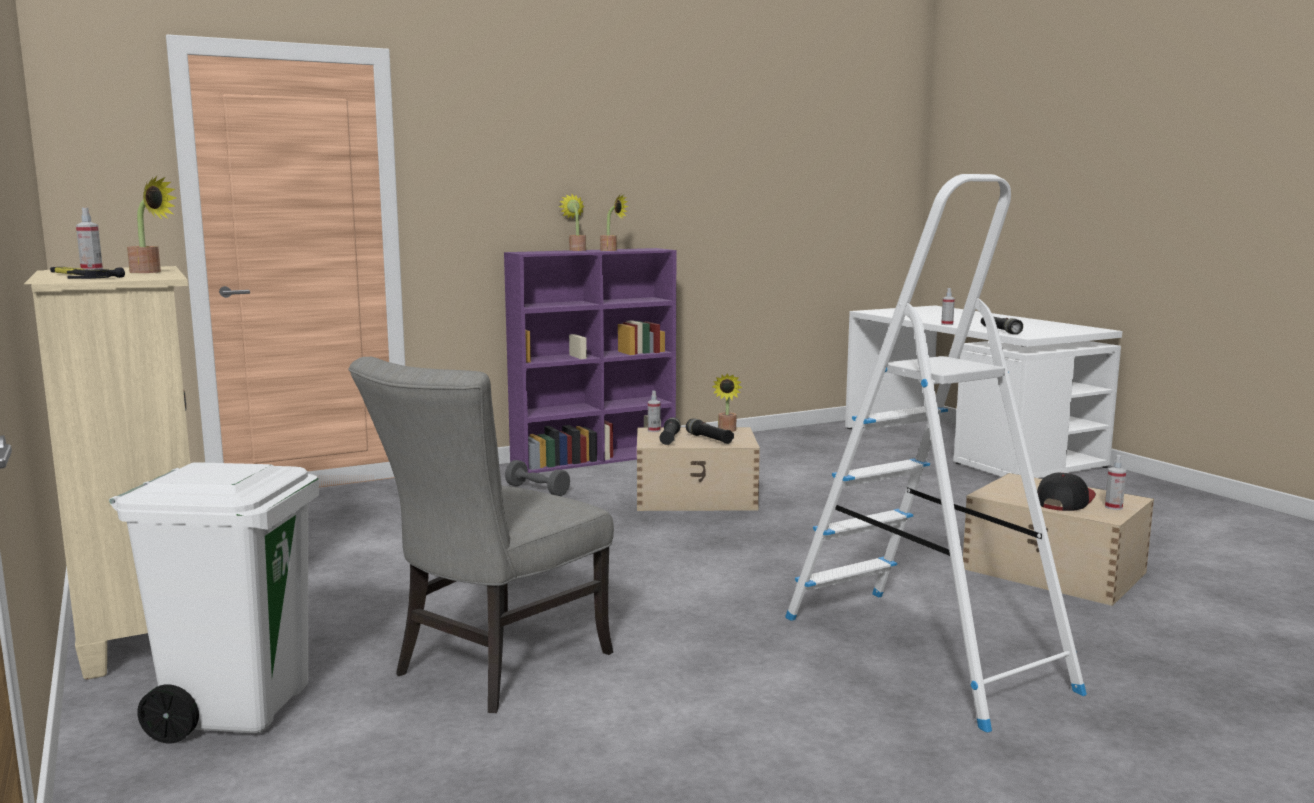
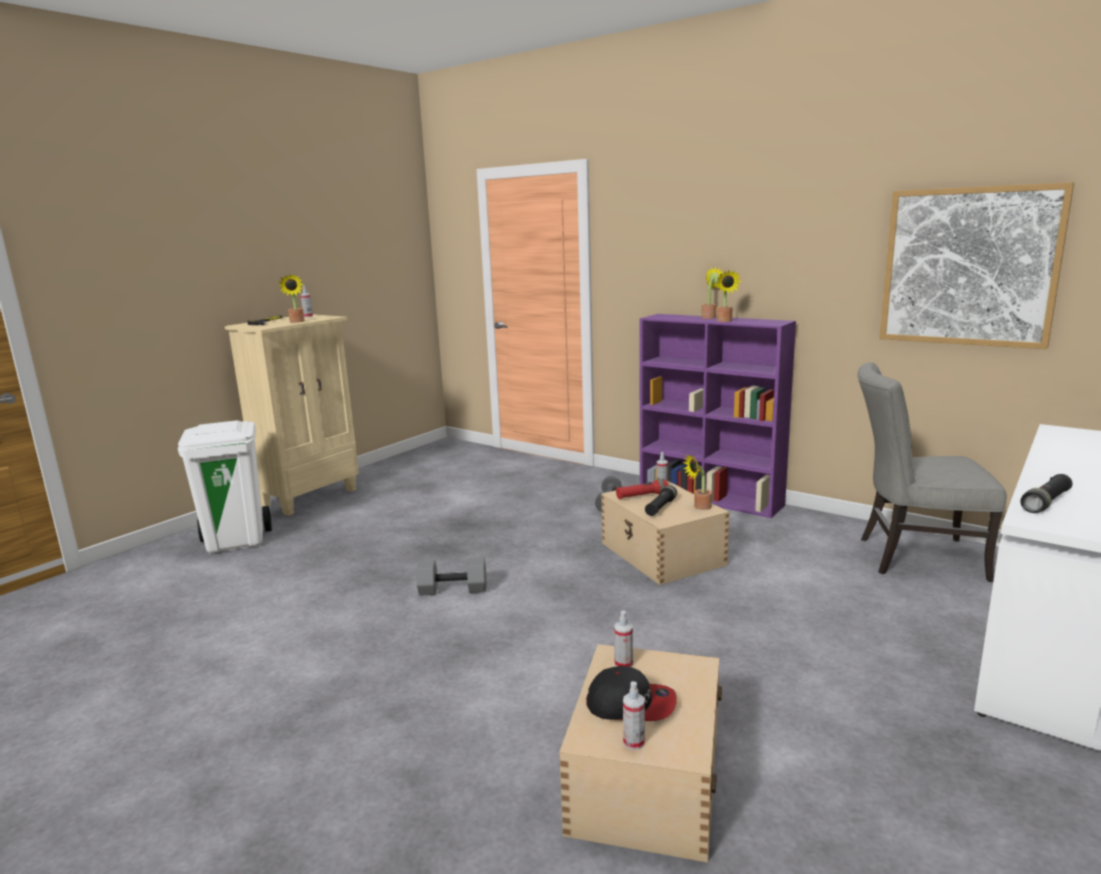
camera: 65 degrees right, 5 degrees up
grey chair [348,357,614,713] -> grey chair moved to [857,362,1007,582]
black flashlight [659,417,681,445] -> red flashlight [616,479,668,499]
white step ladder [785,174,1087,733] -> none
spray bottle [941,288,955,325] -> spray bottle moved to [614,611,633,667]
none -> grey dumbbell [416,558,486,596]
none -> picture [879,182,1074,349]

